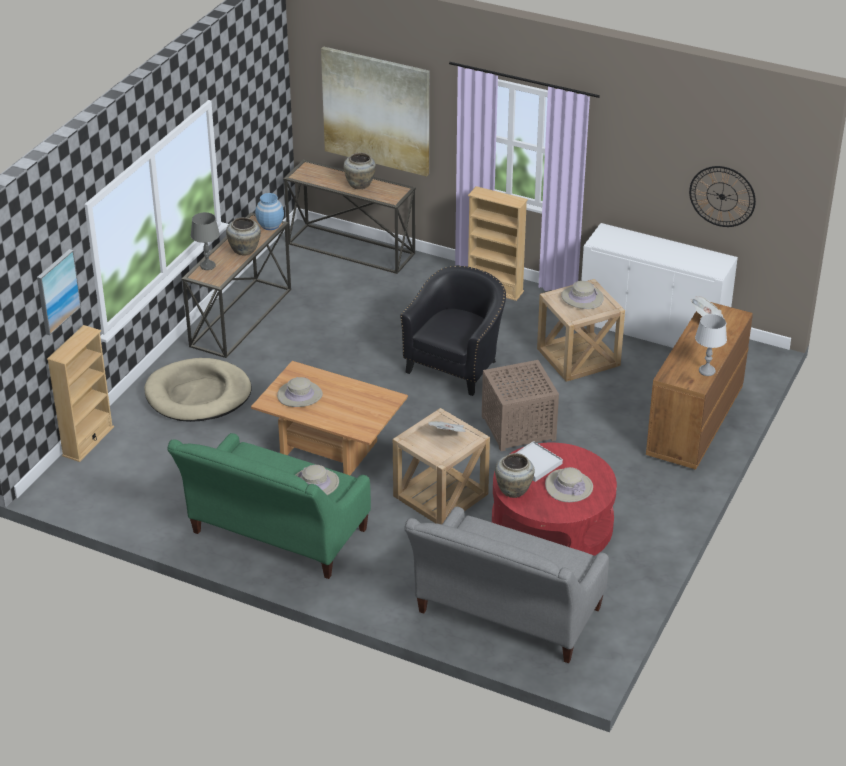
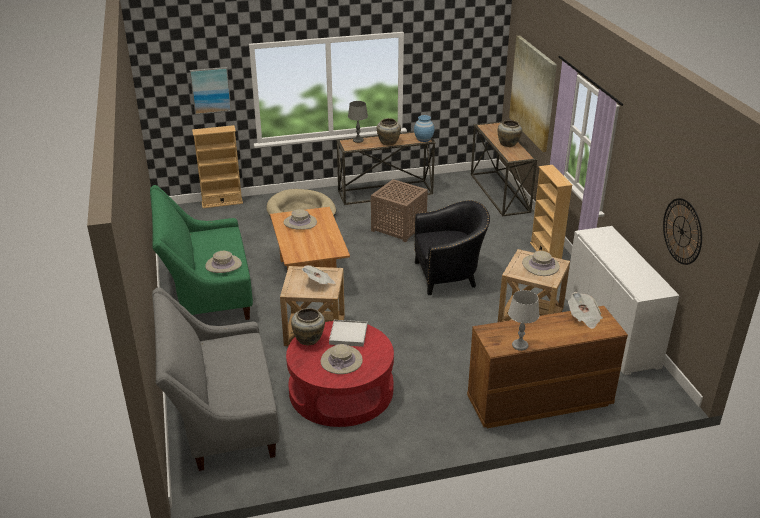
camera: 50 degrees right, 5 degrees down
brown side table [482,360,559,451] -> brown side table moved to [371,179,428,242]

